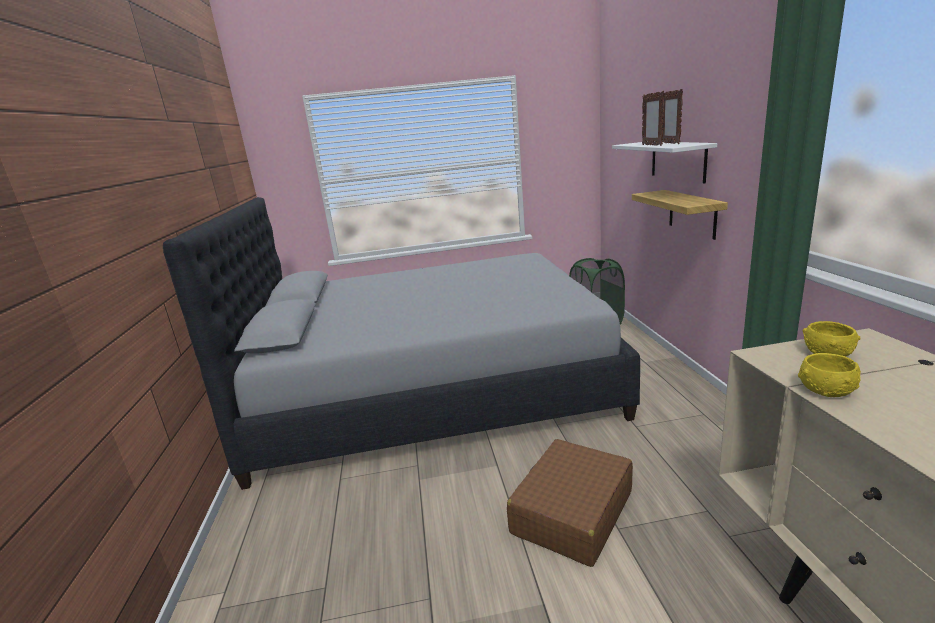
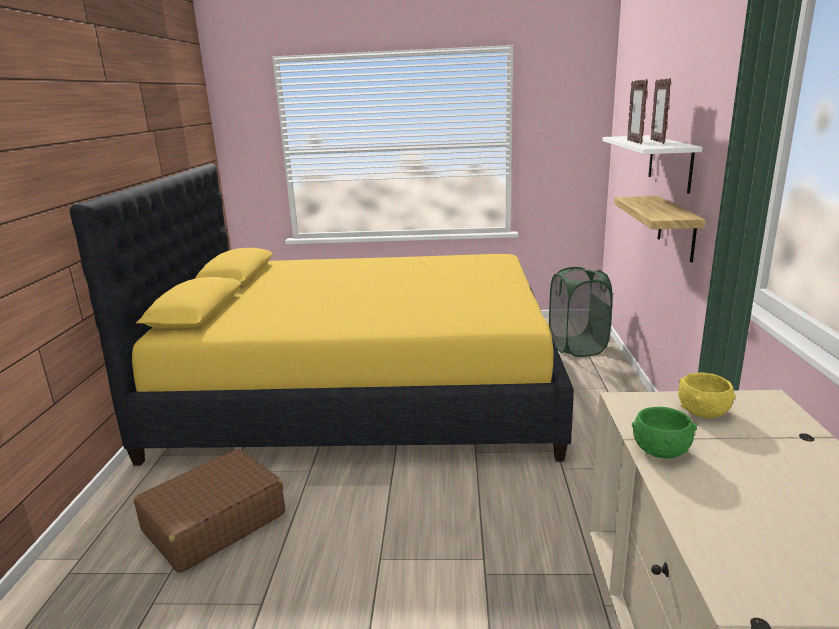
camera: 10 degrees right, 0 degrees up
grey bed [163,197,640,490] -> yellow bed [70,164,574,465]
brown suitcase [507,439,633,567] -> brown suitcase moved to [134,449,285,573]
yellow bowl [798,353,861,397] -> green bowl [632,407,697,459]

